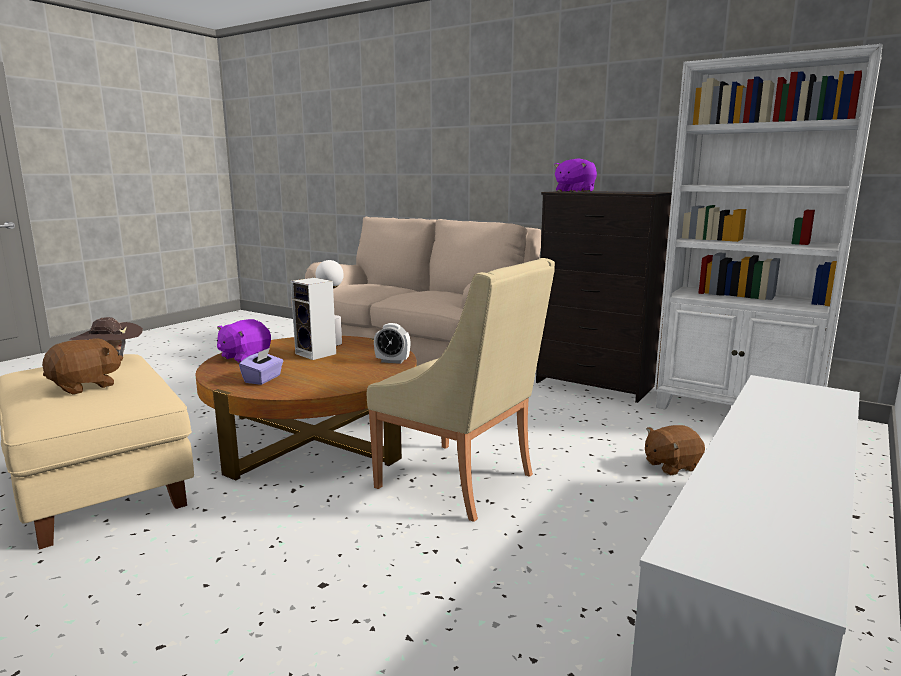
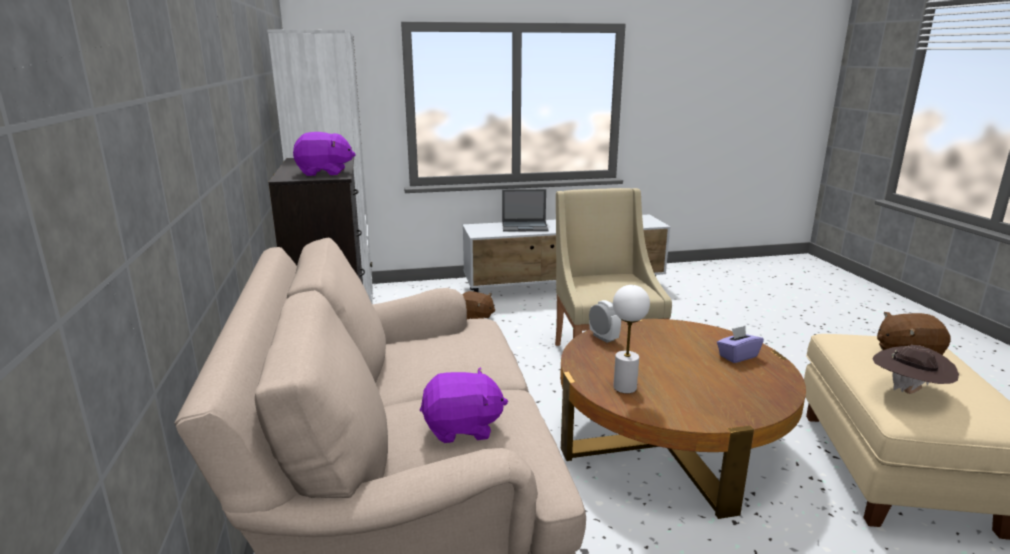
camera: 135 degrees left, 5 degrees up
purple plush toy [217,319,271,363] -> purple plush toy moved to [420,367,508,443]
speaker [291,277,336,360] -> none
none -> laptop [502,189,549,232]

